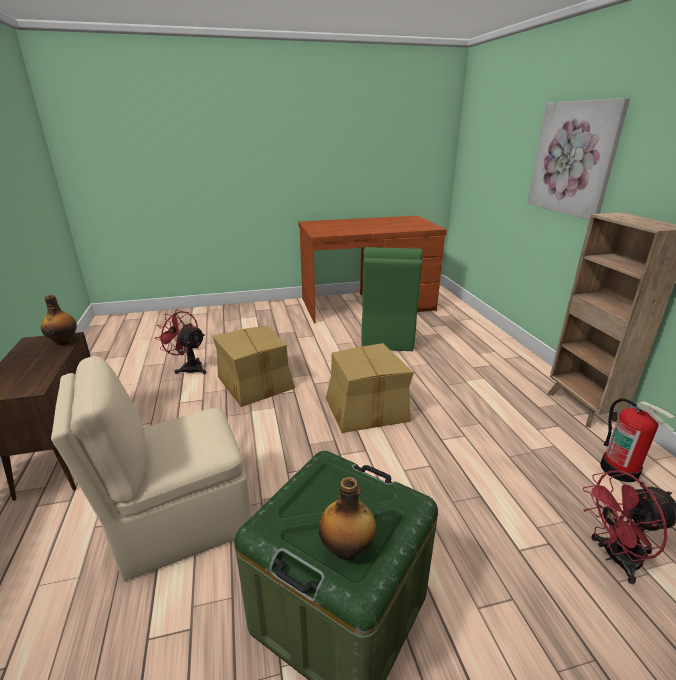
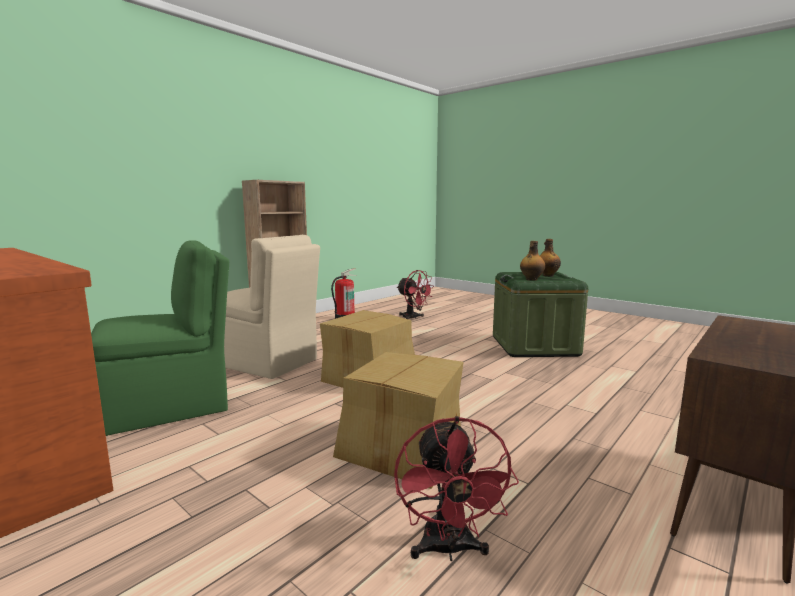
camera: 125 degrees left, 15 degrees down
bottle [41,295,77,345] -> bottle moved to [520,241,545,281]
beige chair [51,356,252,581] -> beige chair moved to [224,235,320,379]
picture [527,98,630,220] -> none

